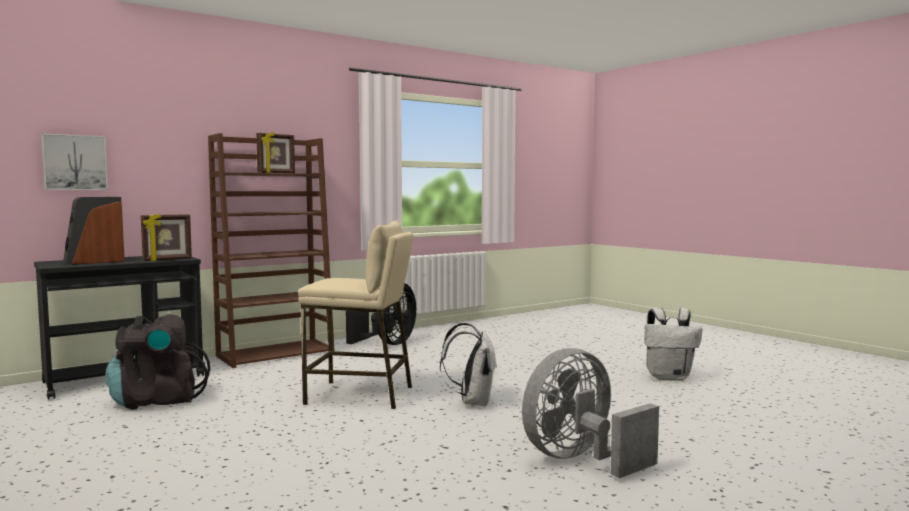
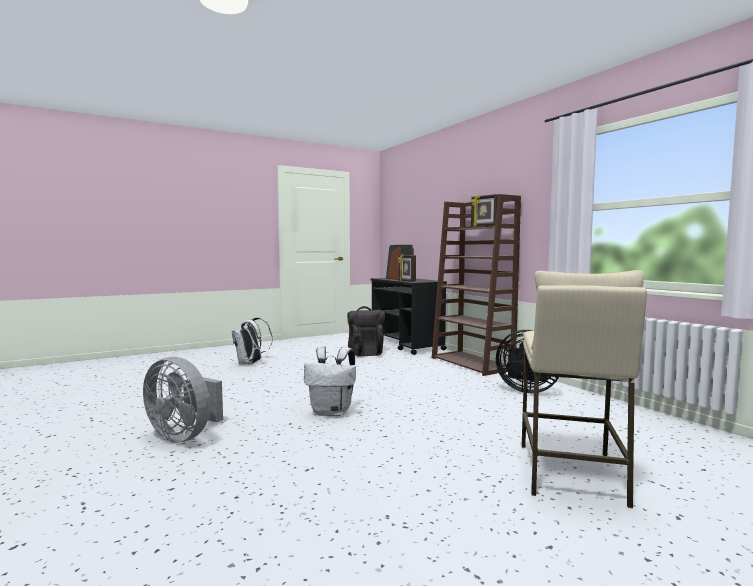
camera: 95 degrees right, 0 degrees up
picture [41,133,108,190] -> none
beige stool [298,221,414,409] -> beige stool moved to [522,270,647,508]
grey fan [522,348,659,478] -> grey fan turned 150 degrees clockwise [143,357,223,443]
white backpack [644,307,702,381] -> white backpack moved to [232,317,273,364]

